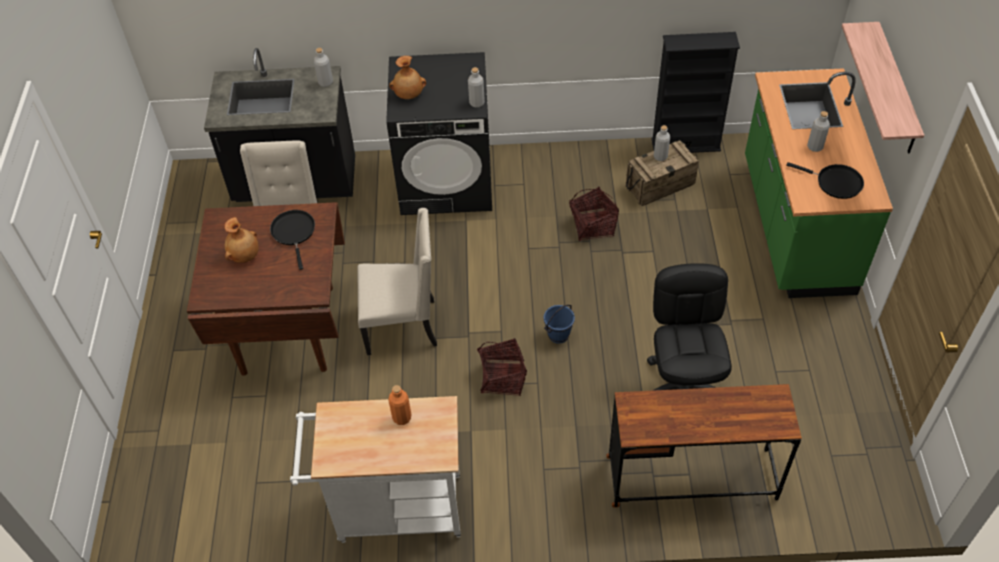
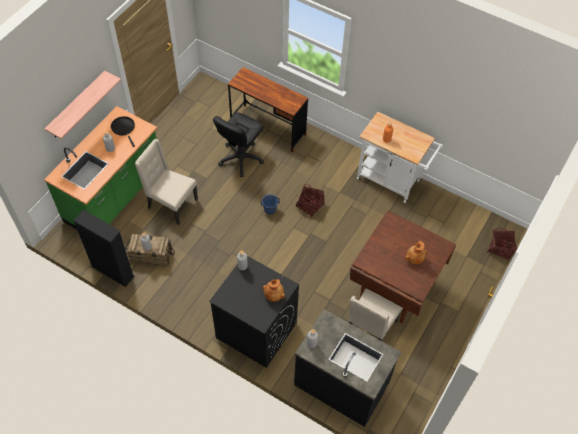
camera: 150 degrees left, 5 degrees up
black frying pan [270,210,315,270] -> none
beige chair [357,208,437,355] -> beige chair moved to [135,139,198,225]
basket [569,187,619,241] -> basket moved to [488,228,517,260]

